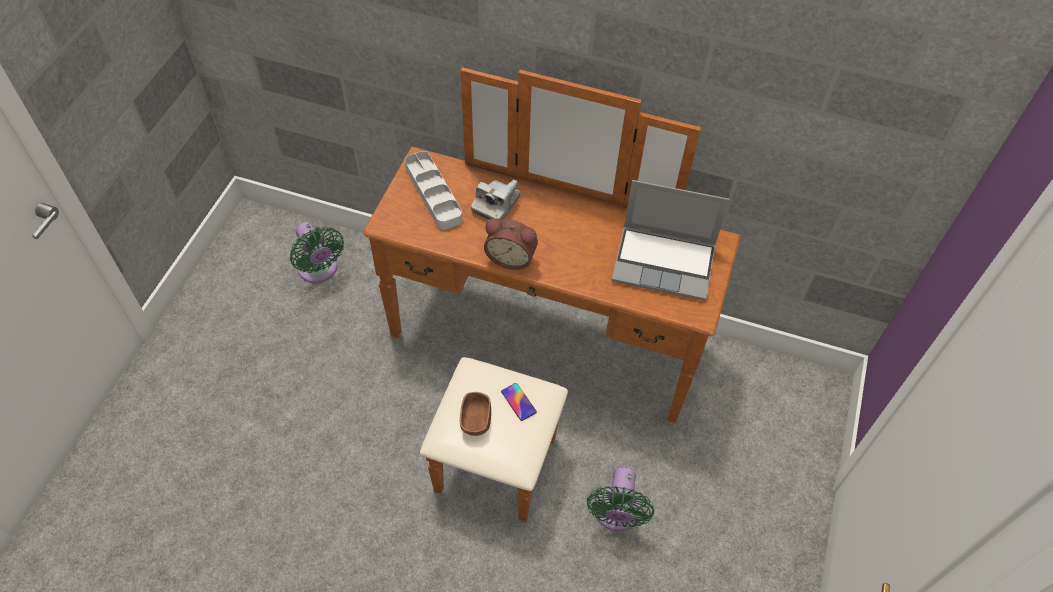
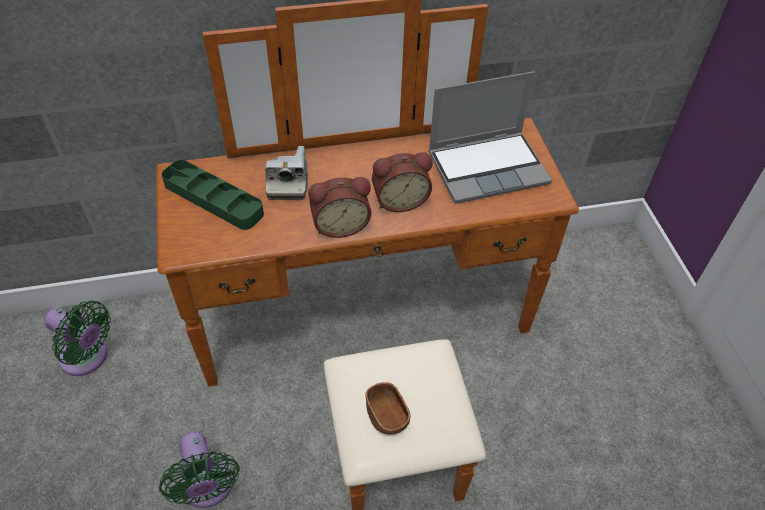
camera: 30 degrees left, 5 degrees down
grey tray [405,151,462,230] -> green tray [161,160,264,230]
phone [501,383,537,421] -> none
green fan [587,466,654,531] -> green fan moved to [159,431,240,508]
none -> alarm clock [372,152,433,212]

